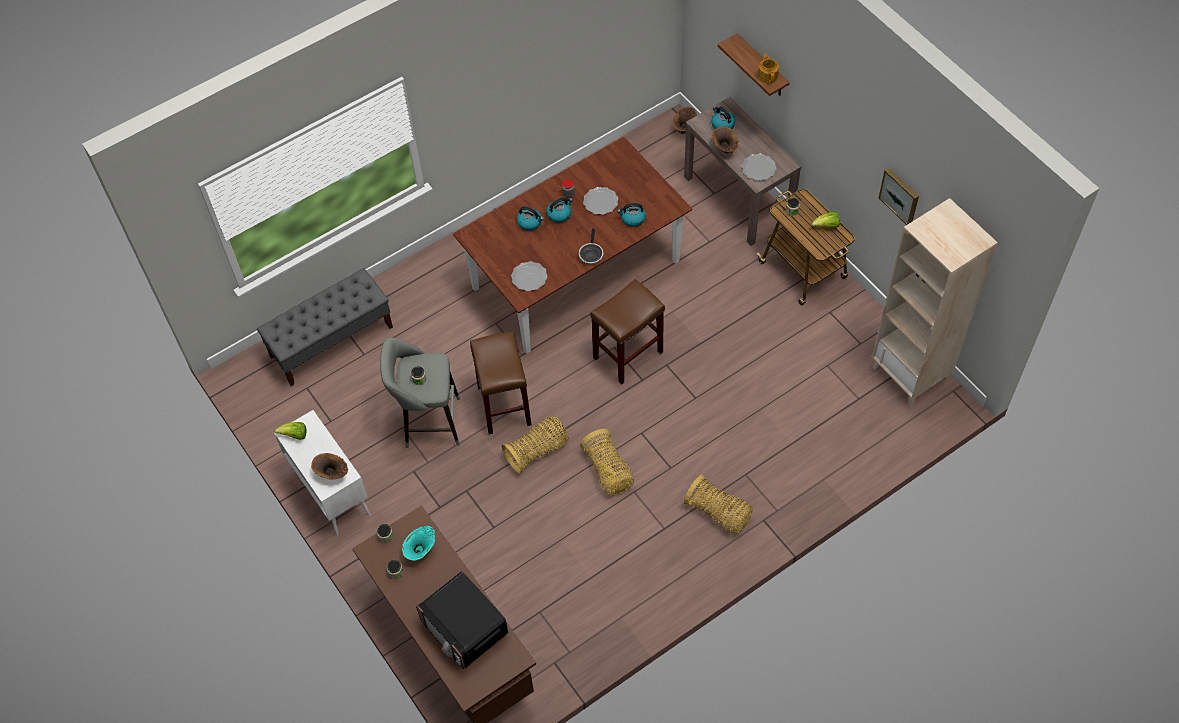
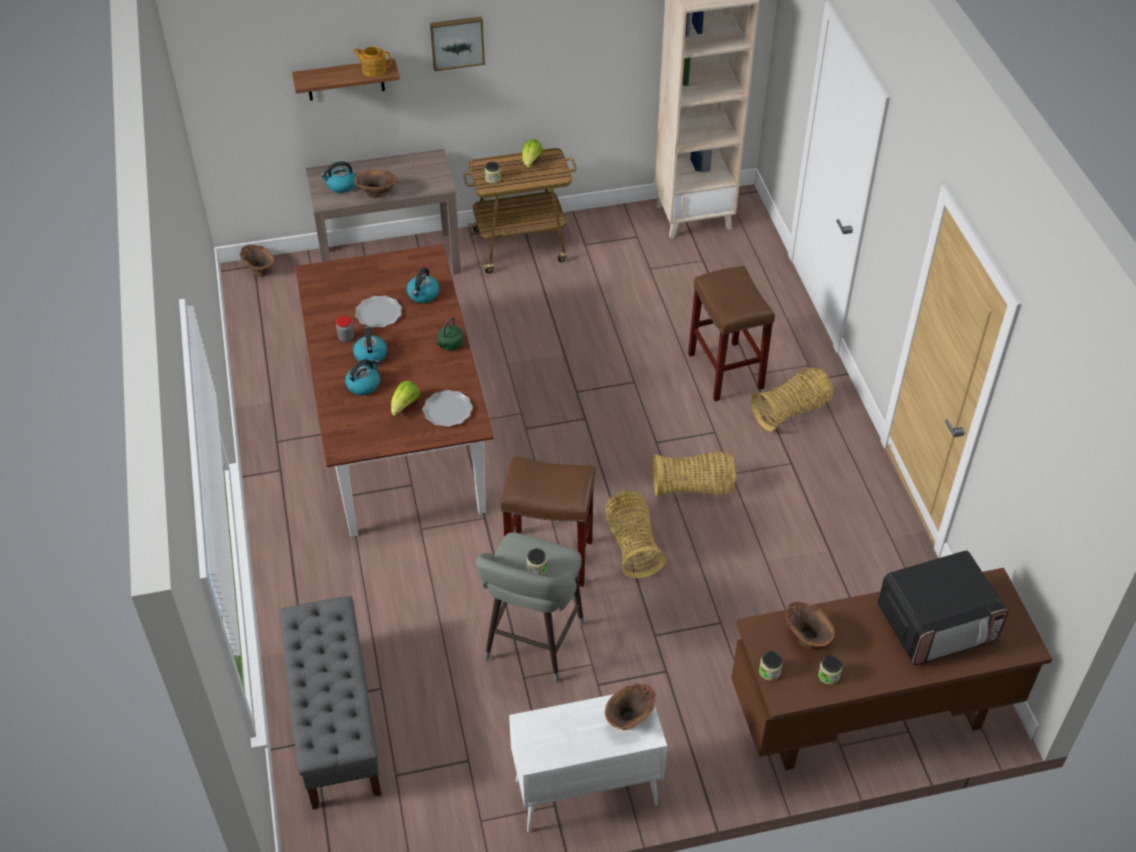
camera: 70 degrees left, 10 degrees down
lettuce [275,422,306,440] -> lettuce moved to [391,381,420,416]
turquoise vase [402,525,436,561] -> brown vase [785,602,835,650]
frying pan [579,228,603,264] -> green kettle [437,317,464,350]
brown stool [590,279,665,385] -> brown stool moved to [688,266,775,401]
plate [742,153,777,181] -> none
picture [879,168,919,225] -> picture moved to [430,16,485,71]

